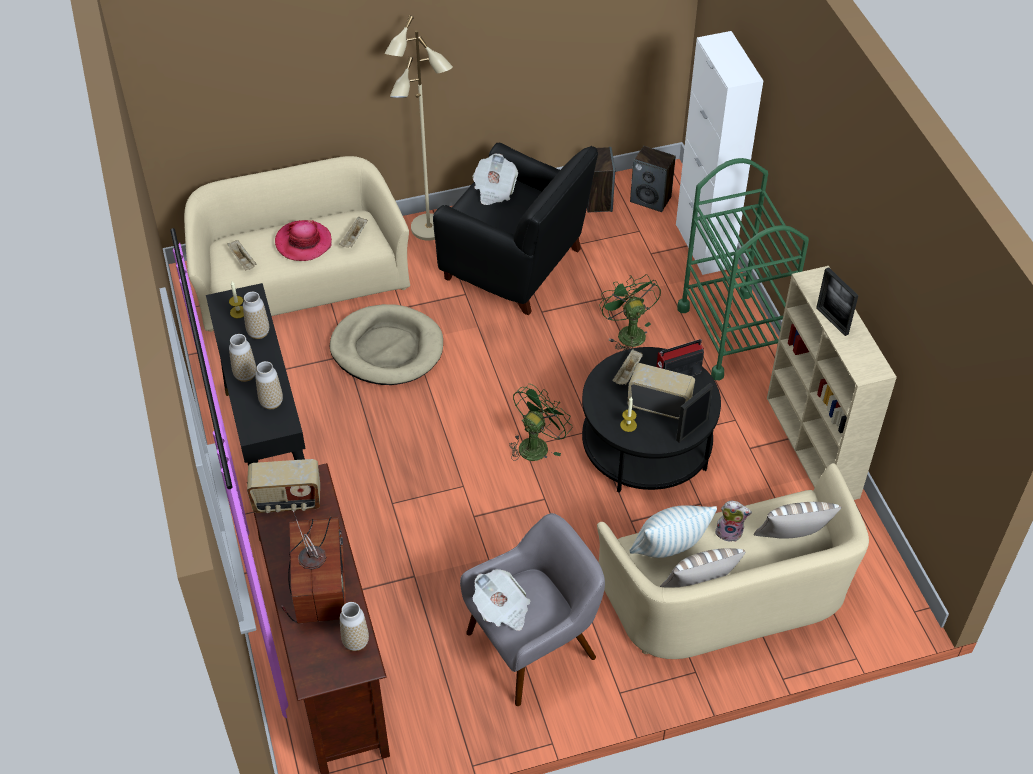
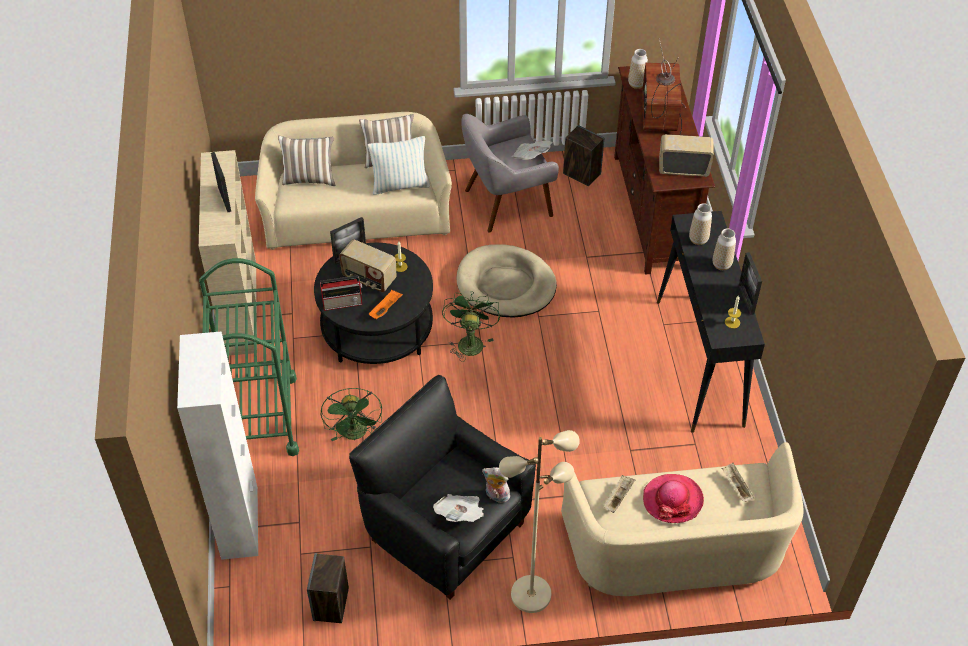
camera: 170 degrees left, 0 degrees up
vase [243,292,269,339] -> none
beige dog bed [330,304,443,385] -> beige dog bed moved to [456,244,557,318]
green fan [509,384,572,461] -> green fan turned 135 degrees clockwise [442,291,500,362]
beige tray [612,349,643,385] -> orange tray [369,290,403,319]
speaker [630,146,676,212] -> speaker moved to [563,125,604,186]
plush toy [715,501,752,542] -> plush toy moved to [482,467,510,503]
none -> picture frame [739,252,762,315]

